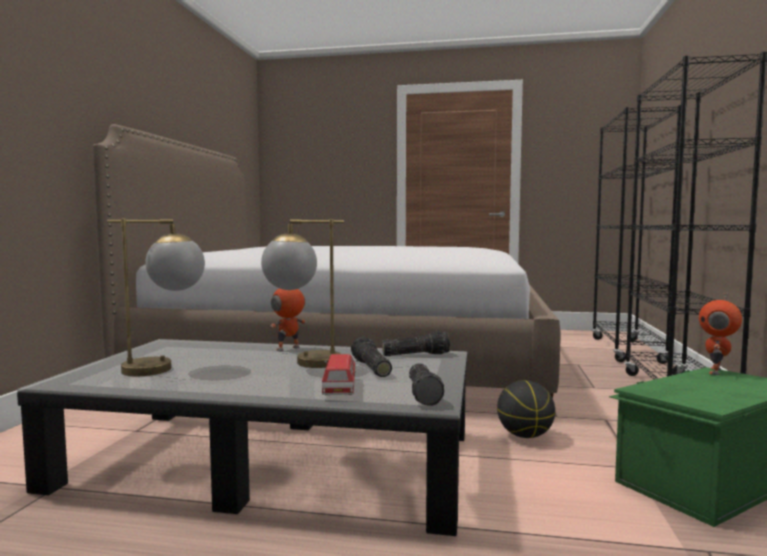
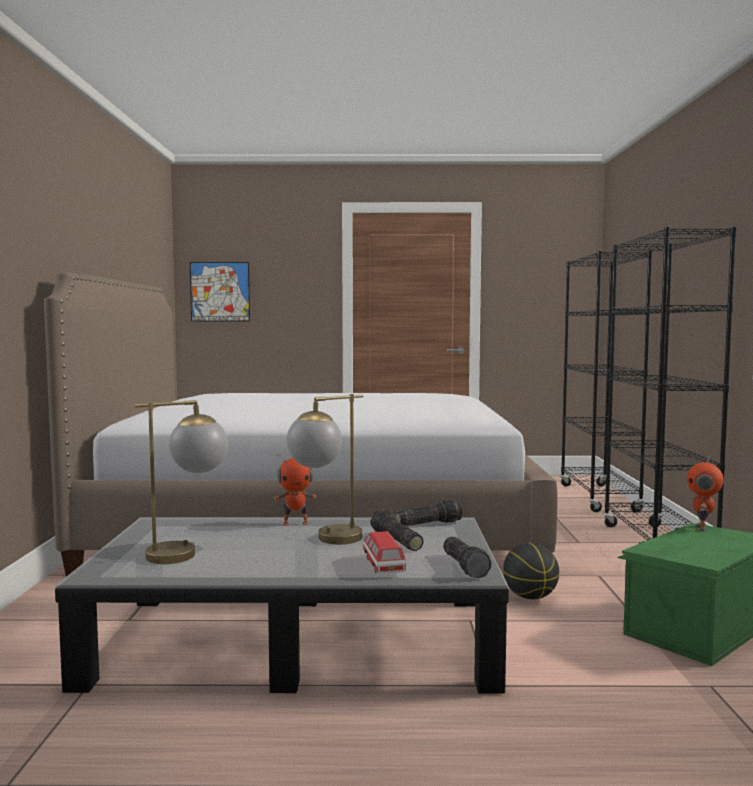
camera: 10 degrees left, 0 degrees up
toy robot [271,288,306,351] -> toy robot turned 135 degrees counterclockwise [274,453,317,526]
none -> picture [190,262,250,322]

